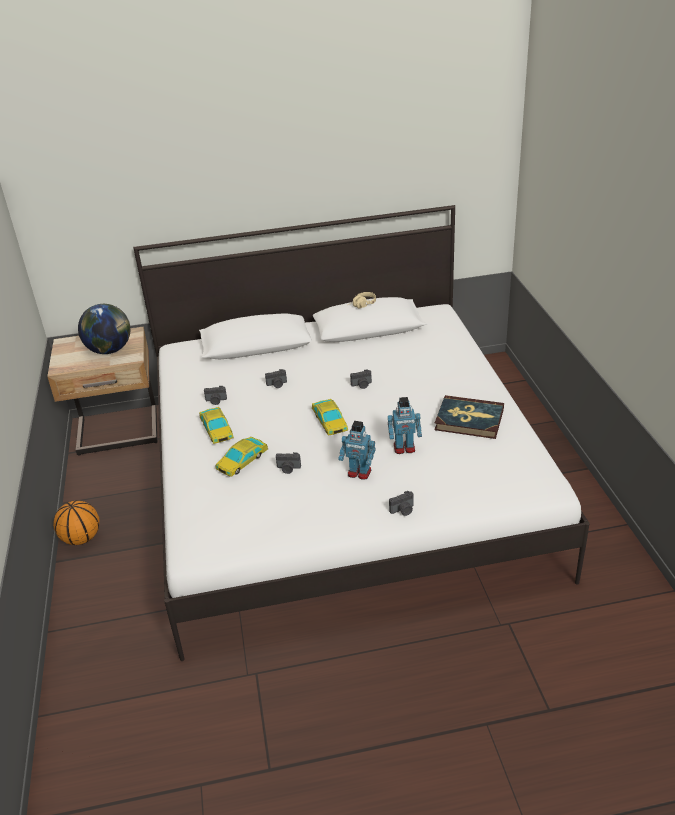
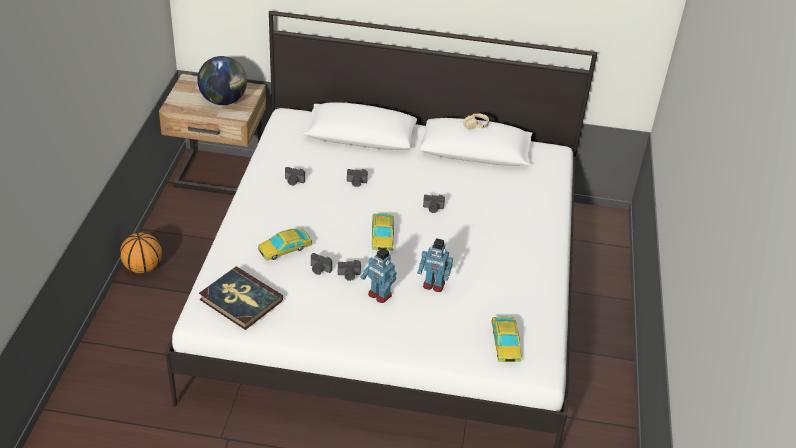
camera: 15 degrees right, 5 degrees up
toy car [199,407,234,444] -> toy car moved to [491,316,522,362]
camera [389,491,414,516] -> camera moved to [338,260,361,281]
book [434,395,504,439] -> book moved to [199,266,283,330]

